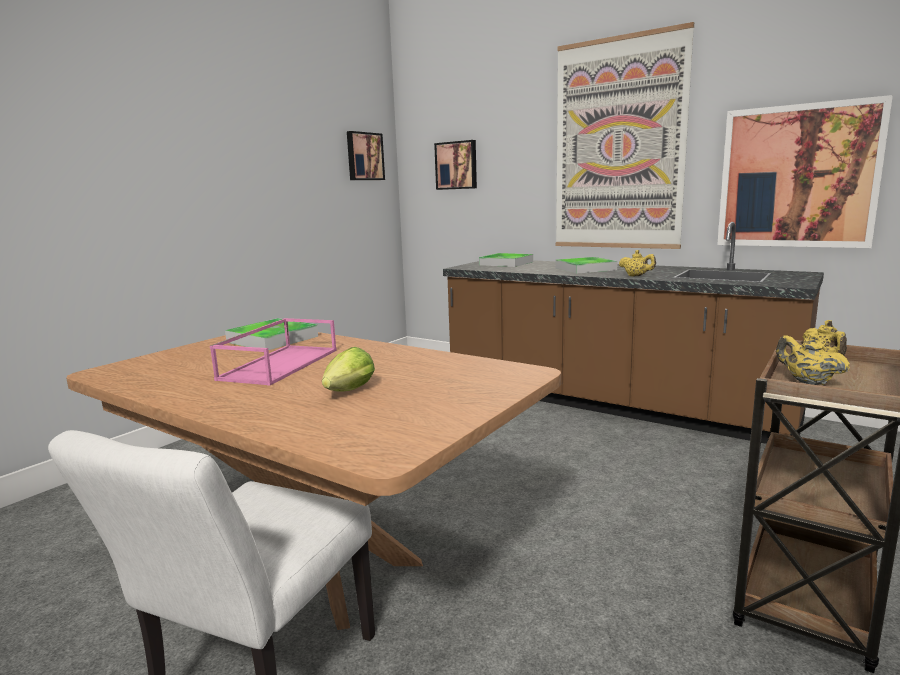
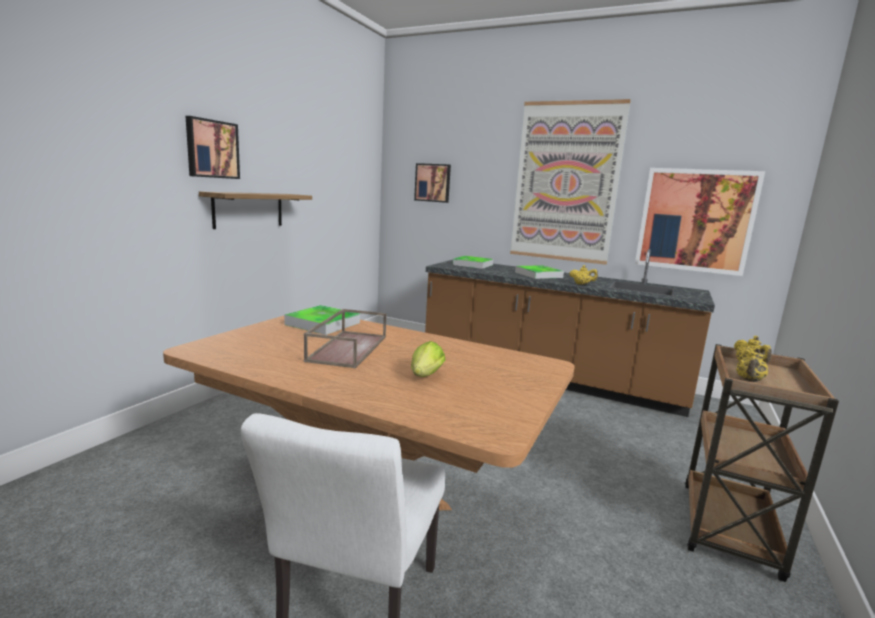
camera: 10 degrees left, 0 degrees up
pink tray [210,318,337,386] -> brown tray [304,309,386,368]
picture [347,131,385,180] -> picture moved to [186,116,240,179]
yellow teapot [776,334,850,385] -> yellow teapot turned 105 degrees counterclockwise [736,348,768,382]
none -> shelf [199,191,312,229]

